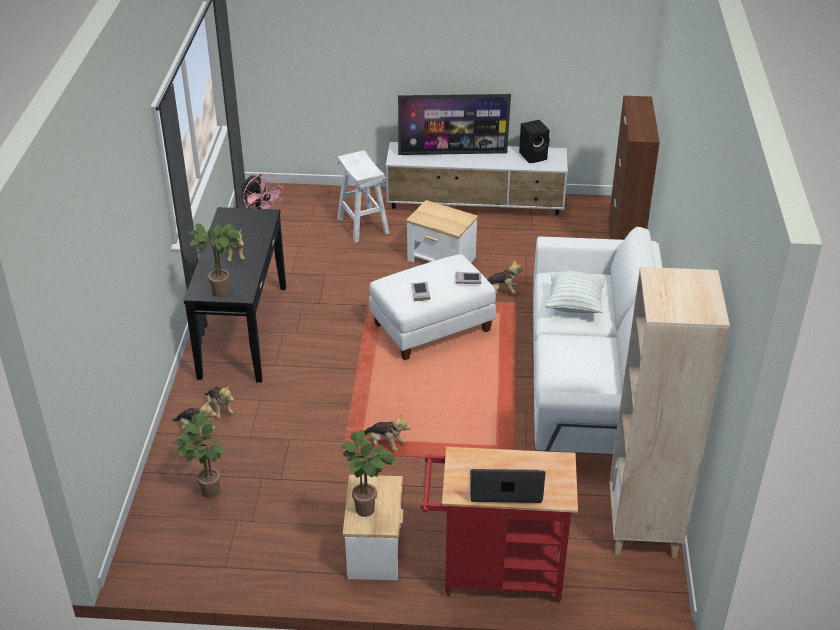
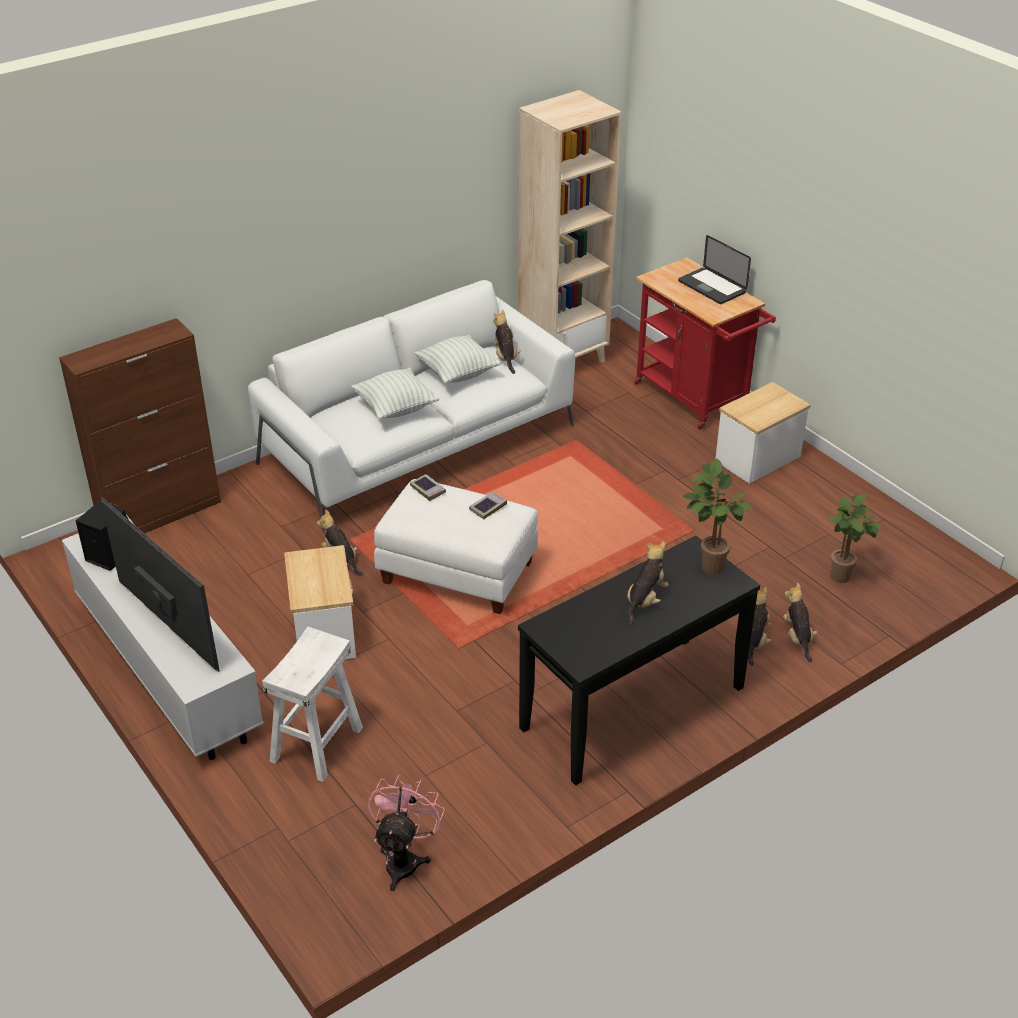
camera: 130 degrees left, 0 degrees up
potted plant [340,430,395,517] -> none
plush toy [364,414,411,451] -> plush toy moved to [493,309,521,374]
none -> pillow [414,335,501,383]

